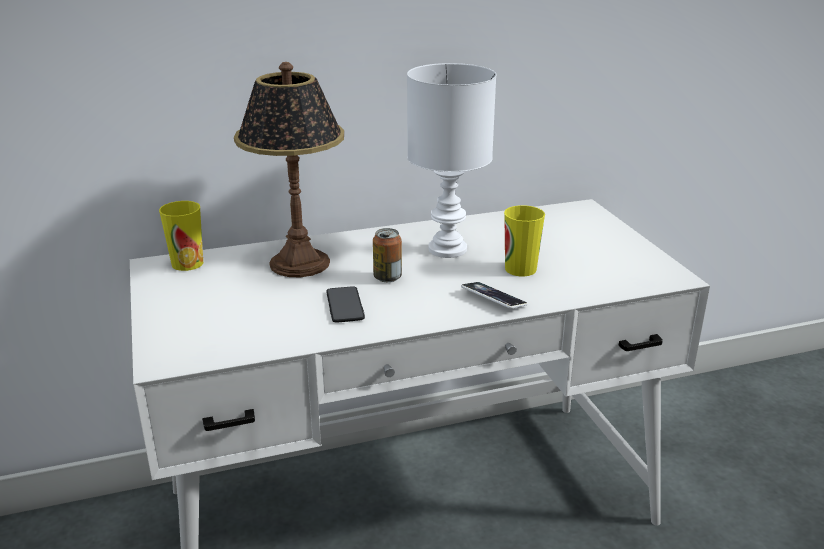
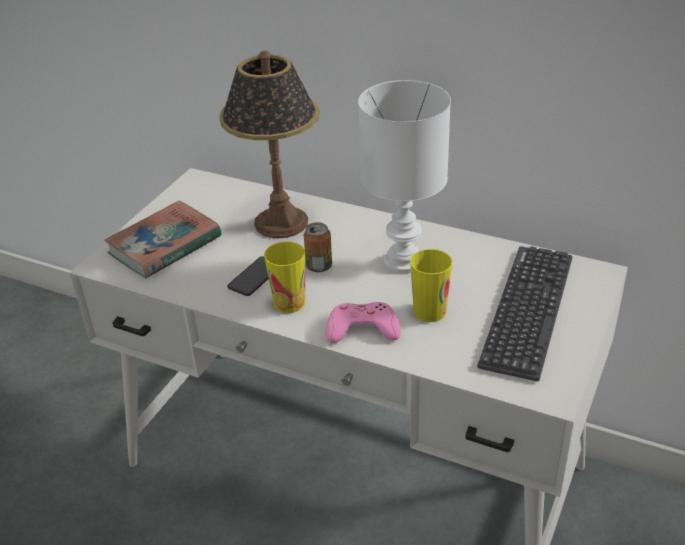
camera: 45 degrees right, 10 degrees up
cup [159,201,203,271] -> cup moved to [264,241,305,313]
phone [461,282,528,309] -> pink game controller [326,302,401,343]
none -> book [104,200,222,278]
none -> keyboard [477,246,572,381]

